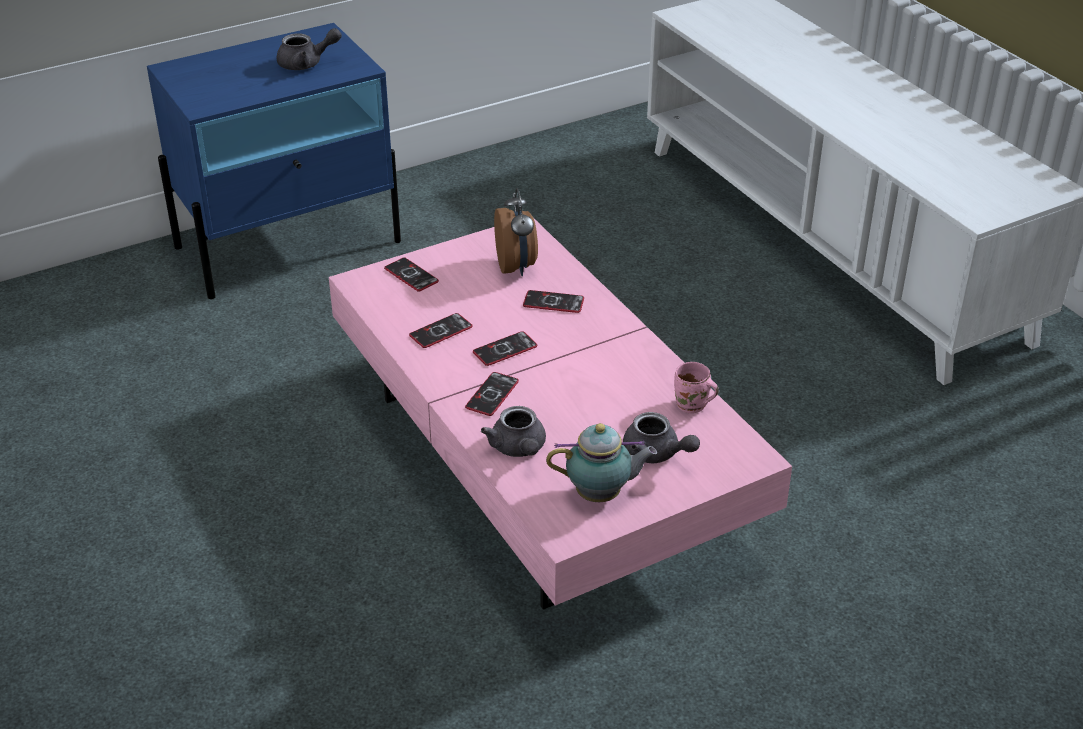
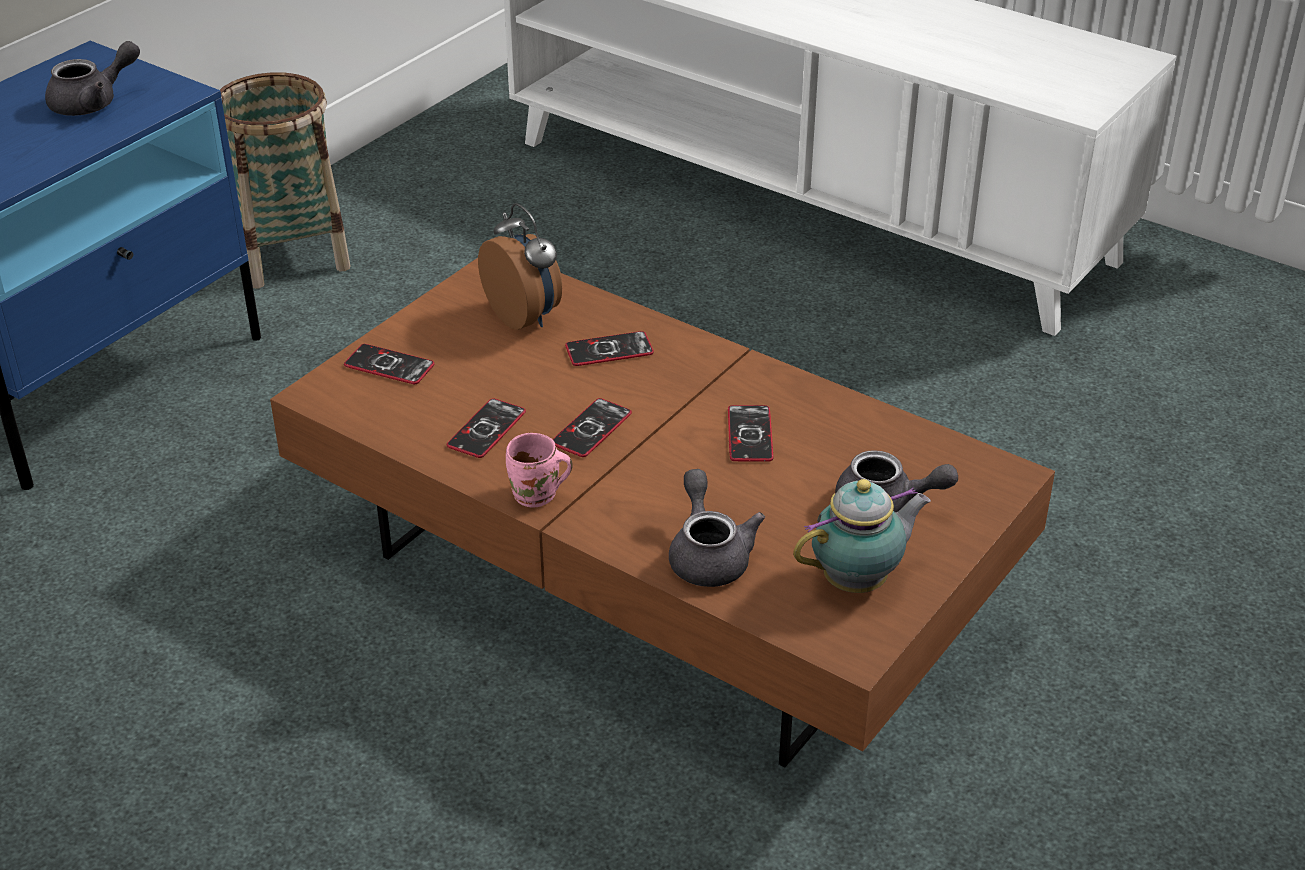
camera: 25 degrees left, 0 degrees up
pink coffee table [329,219,792,610] -> brown coffee table [270,258,1055,767]
phone [465,372,519,416] -> phone moved to [728,405,773,462]
grey teapot [481,406,546,457] -> grey teapot turned 150 degrees counterclockwise [669,469,765,587]
pink mug [674,362,719,413] -> pink mug moved to [506,433,573,508]
none -> basket [220,72,350,288]

